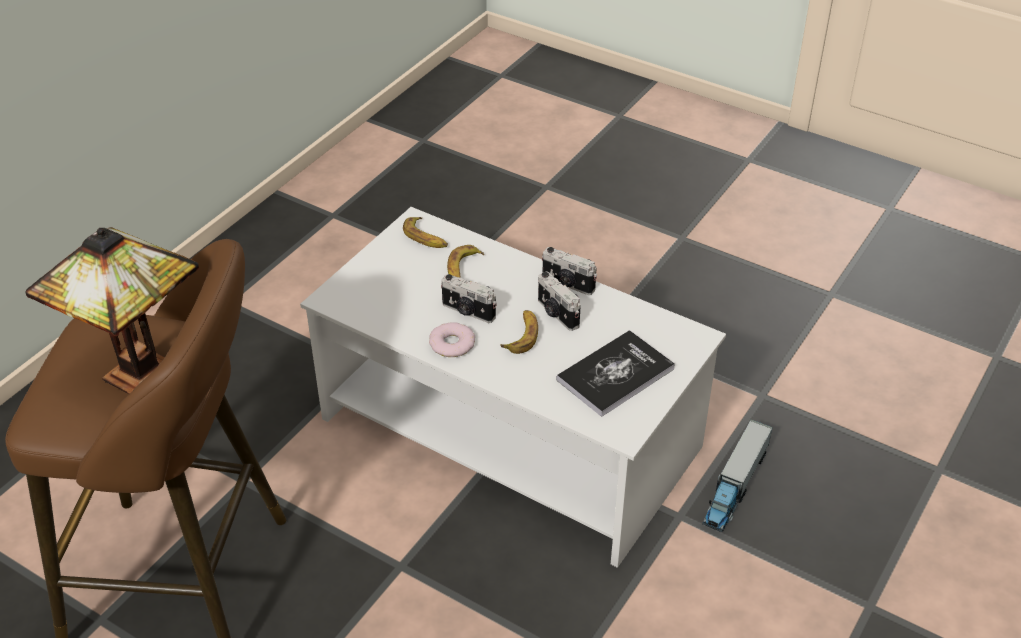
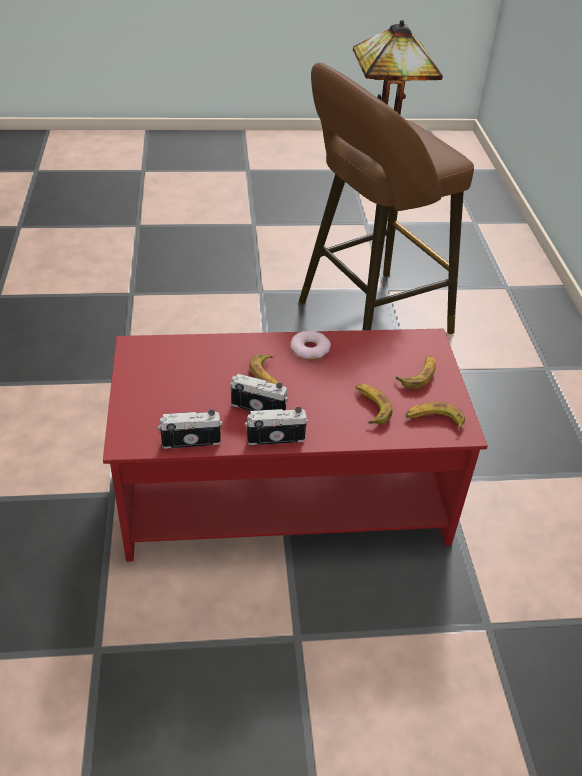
camera: 140 degrees right, 0 degrees up
white coffee table [300,207,726,568] -> red coffee table [103,329,488,562]
camera [441,274,497,323] -> camera moved to [158,409,223,449]
book [556,330,675,417] -> none
toy truck [702,419,773,532] -> none
none -> banana [396,356,436,389]

